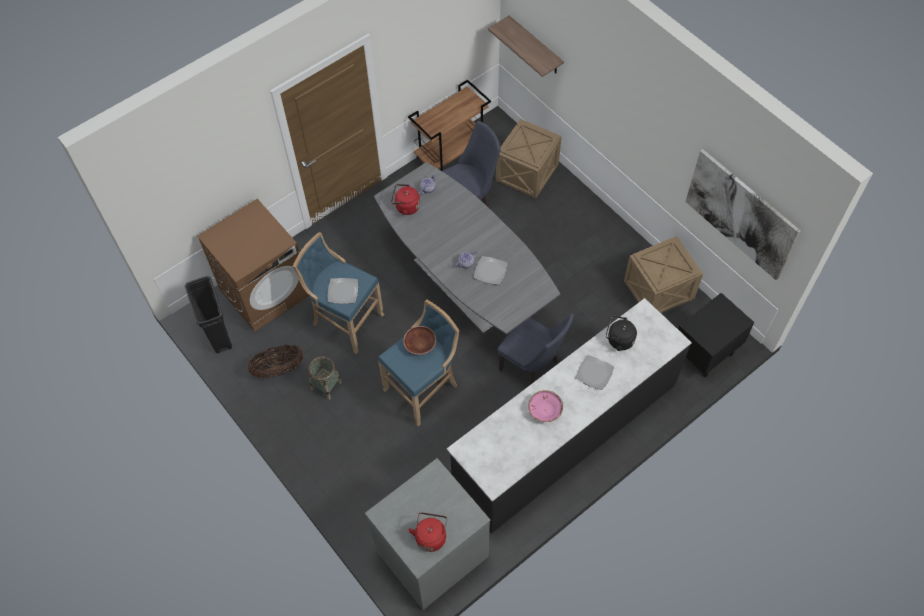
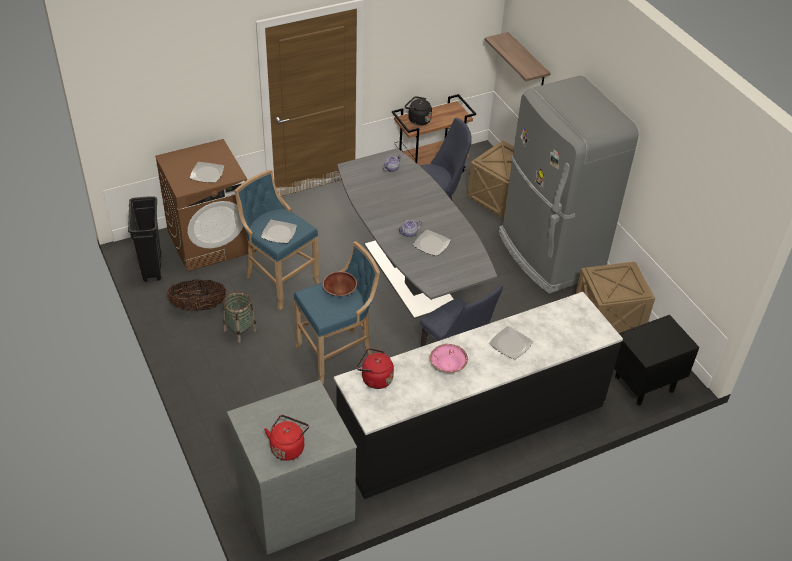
camera: 10 degrees right, 15 degrees down
red kettle [391,184,420,215] -> red kettle moved to [357,348,394,389]
black kettle [606,315,637,351] -> black kettle moved to [405,96,432,126]
picture [685,149,801,280] -> none
none -> plate [190,162,224,183]
none -> grey fridge [499,76,638,293]

